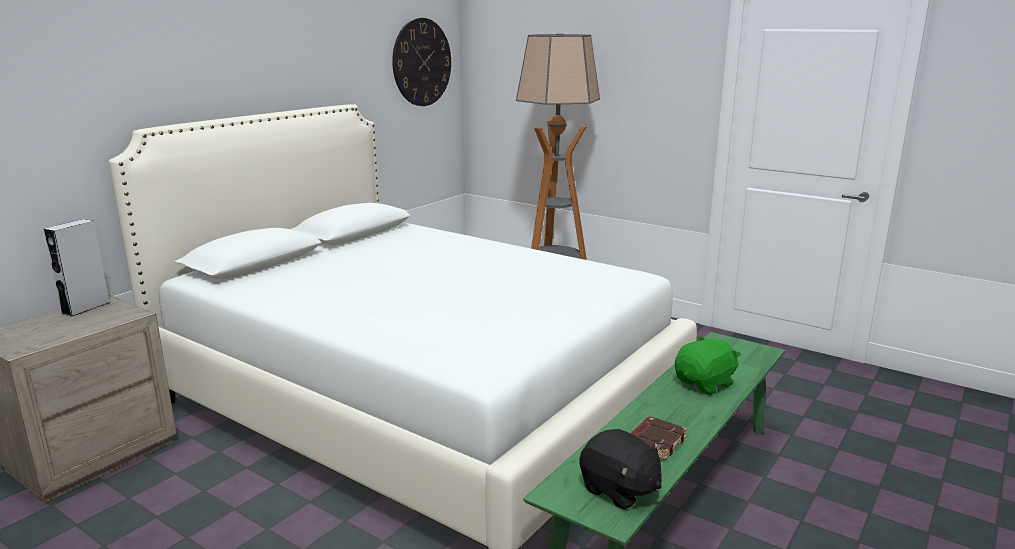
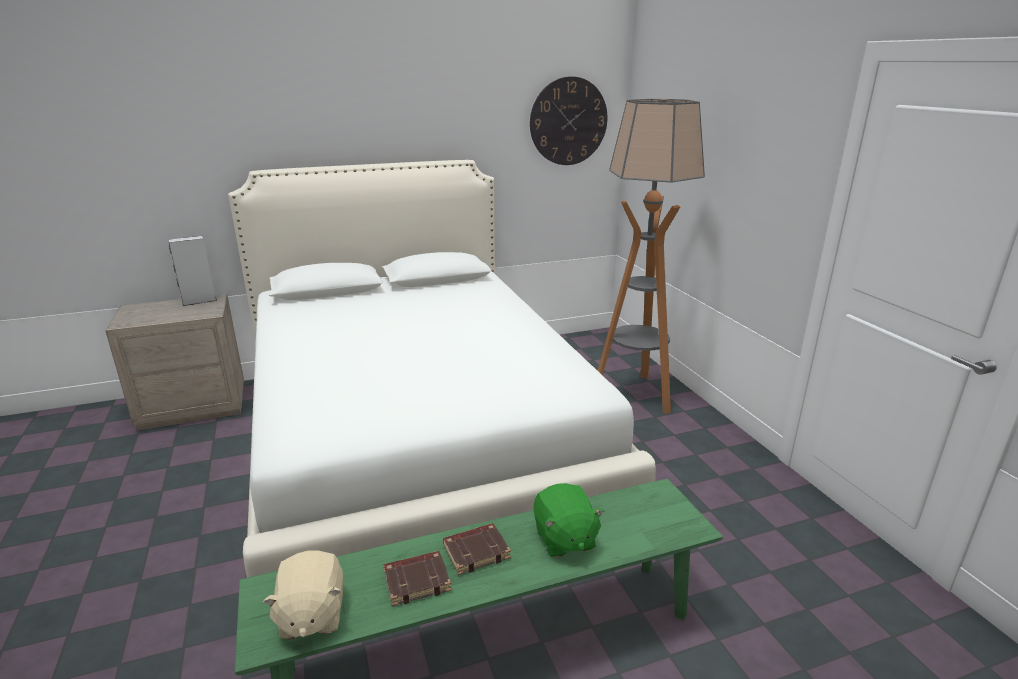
camera: 35 degrees right, 5 degrees up
black plush toy [580,429,662,510] -> beige plush toy [263,551,343,640]
green plush toy [675,336,741,395] -> green plush toy turned 75 degrees clockwise [533,483,604,558]
none -> brown book [443,523,511,575]

